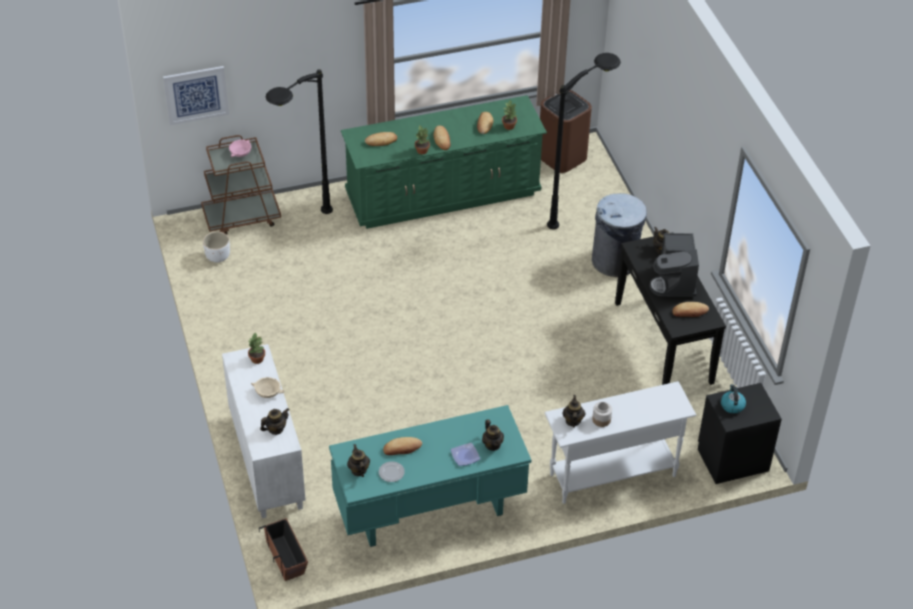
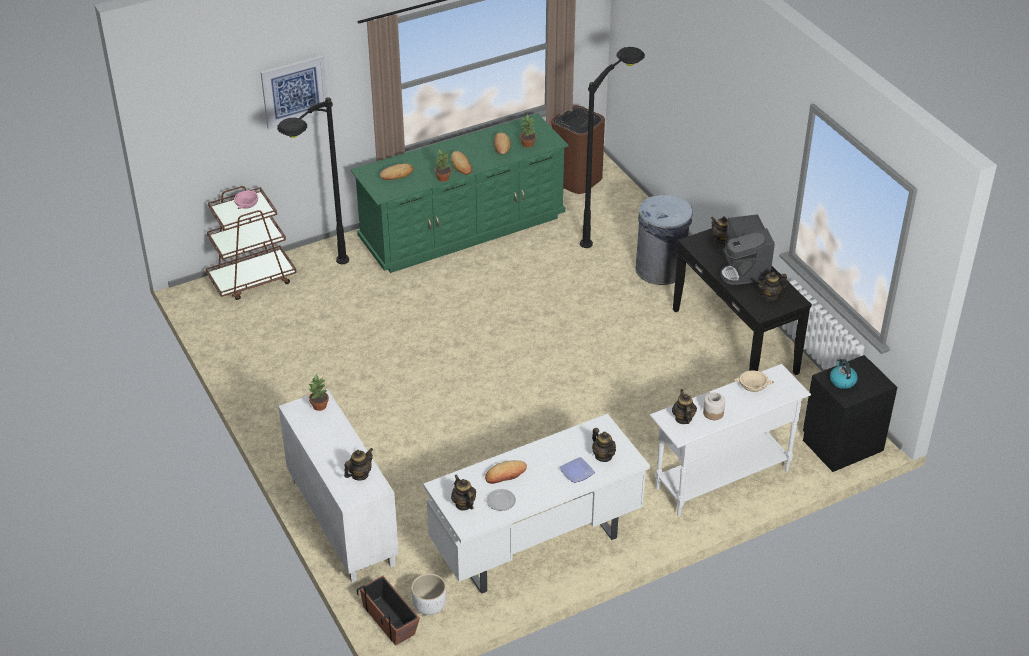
camera: 10 degrees left, 5 degrees down
picture [163,66,229,125] -> picture moved to [261,55,327,129]
white planter [203,231,230,263] -> white planter moved to [411,573,446,615]
beige bowl [251,377,284,398] -> beige bowl moved to [734,370,774,392]
turquoise desk [329,405,531,547] -> white desk [423,414,650,594]
bread [672,302,709,317] -> teapot [757,272,788,301]

